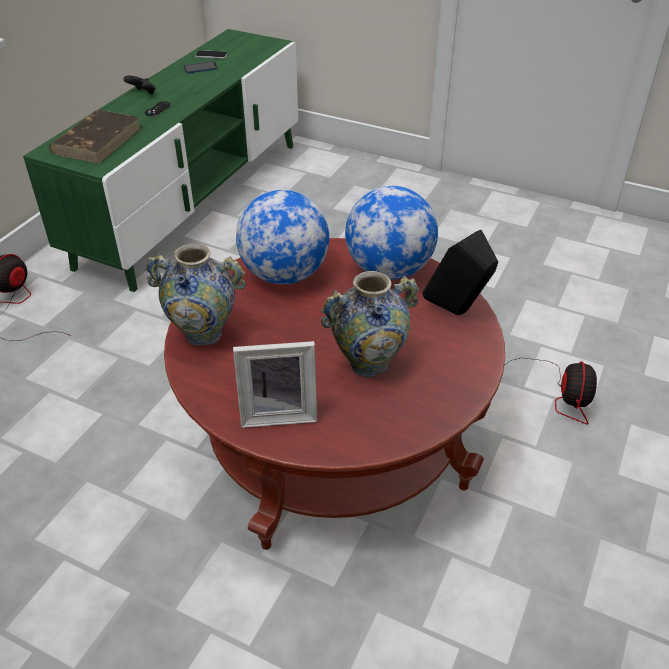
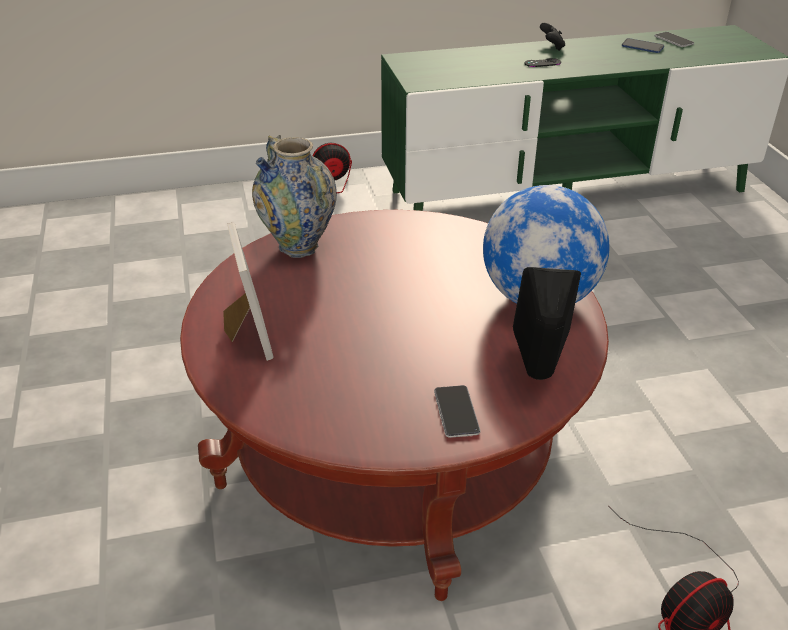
camera: 50 degrees right, 5 degrees down
brown book [49,110,141,164] -> none
picture frame [233,341,317,428] -> picture frame turned 150 degrees counterclockwise [223,223,274,361]
globe [236,190,329,284] -> none
vase [321,271,419,377] -> none
none -> phone [434,385,480,438]

